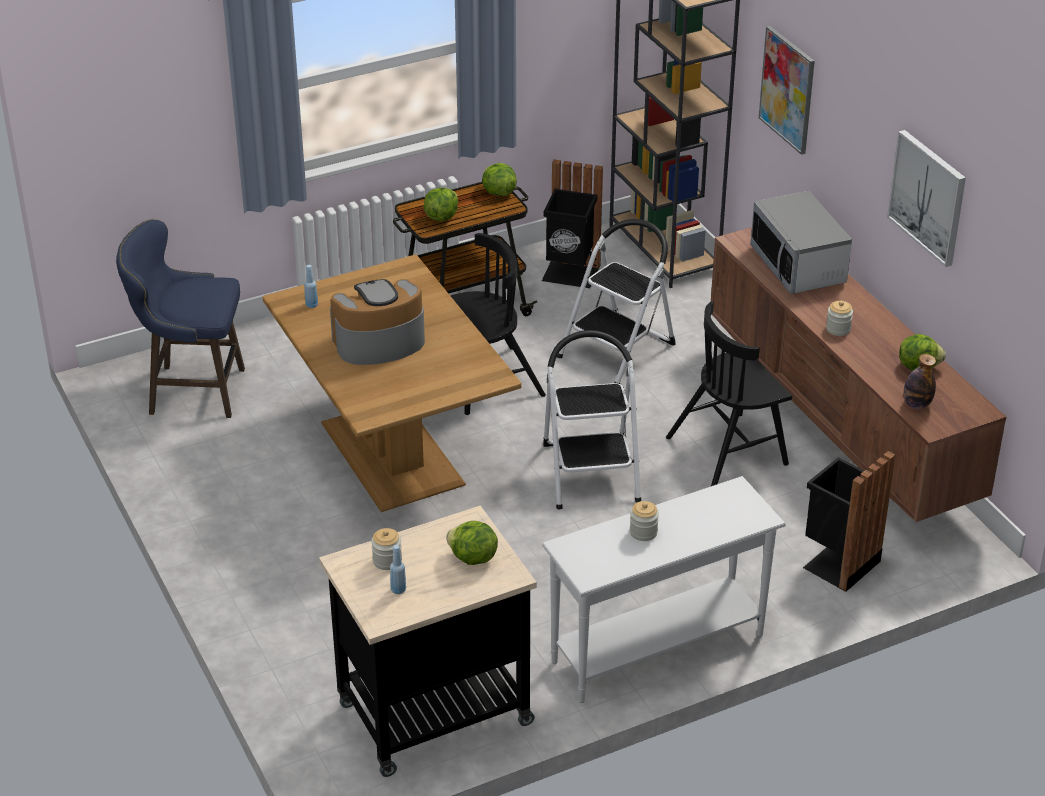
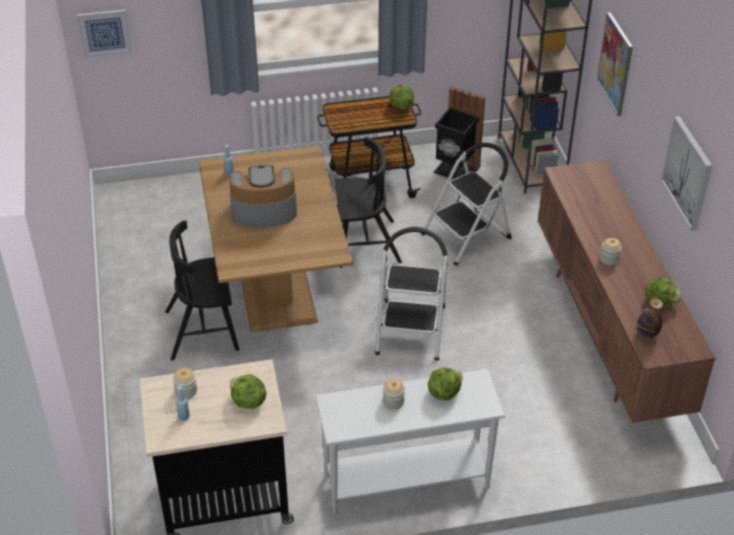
camera: 15 degrees right, 5 degrees up
blue stool [116,219,245,418] -> none
lettuce [423,188,458,221] -> lettuce moved to [428,367,463,401]
black chair [666,301,792,486] -> black chair moved to [165,221,239,361]
microwave [750,191,852,294] -> none
black trash can [803,451,896,592] -> none
none -> picture [77,9,132,58]

